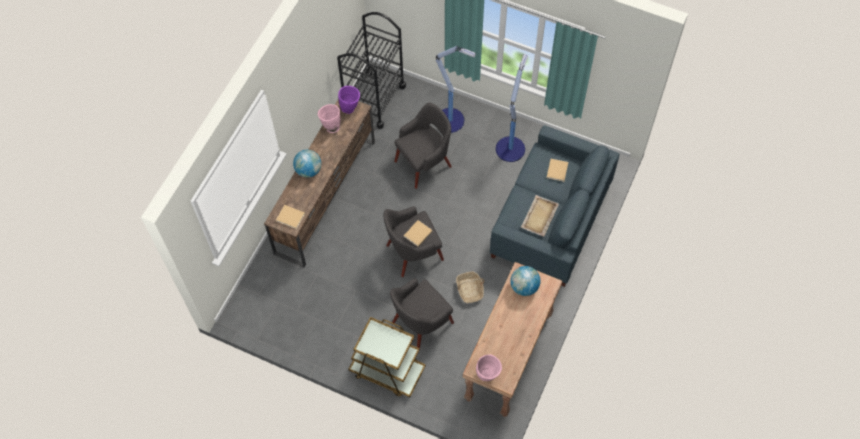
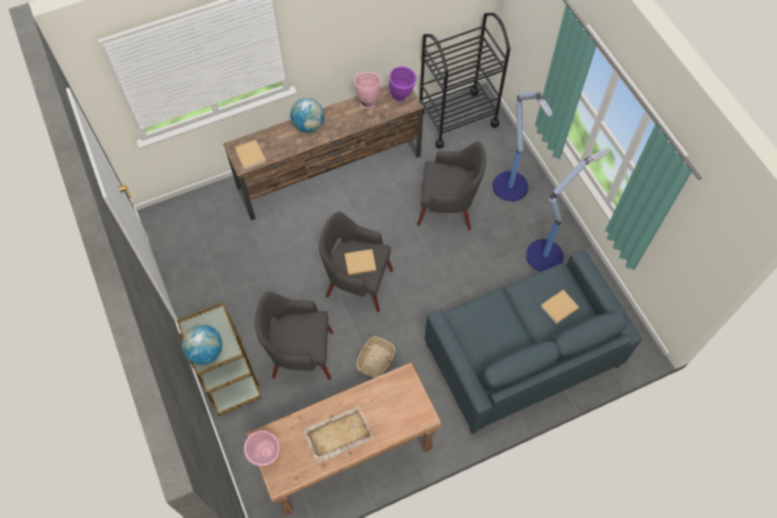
camera: 40 degrees right, 0 degrees up
globe [510,266,541,296] -> globe moved to [182,325,222,365]
beige tray [521,195,559,237] -> beige tray moved to [303,405,373,464]

